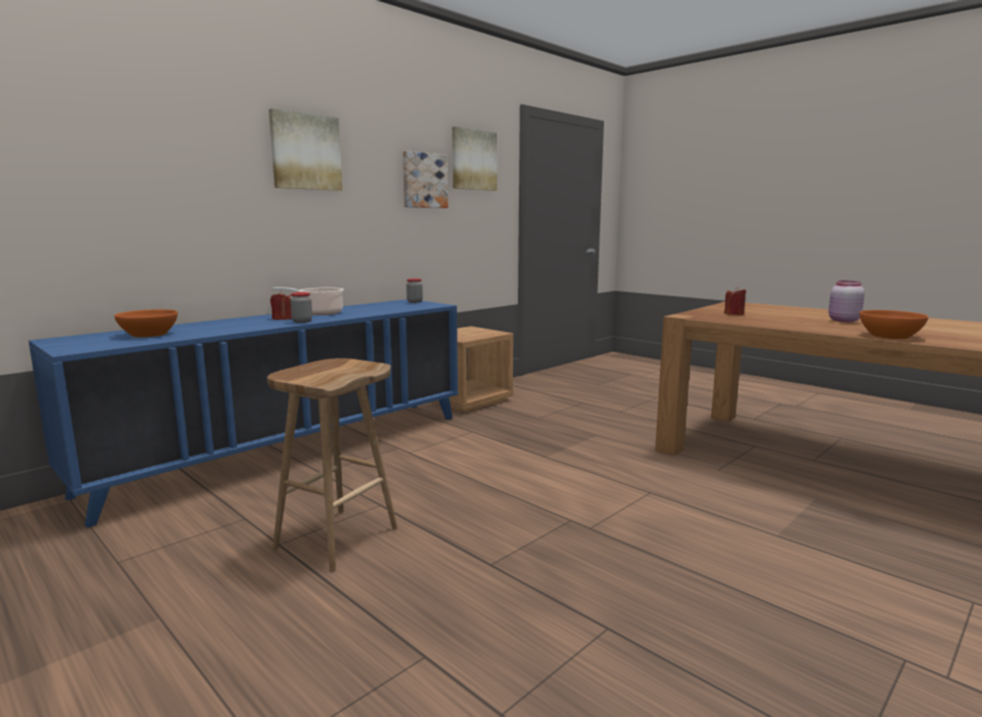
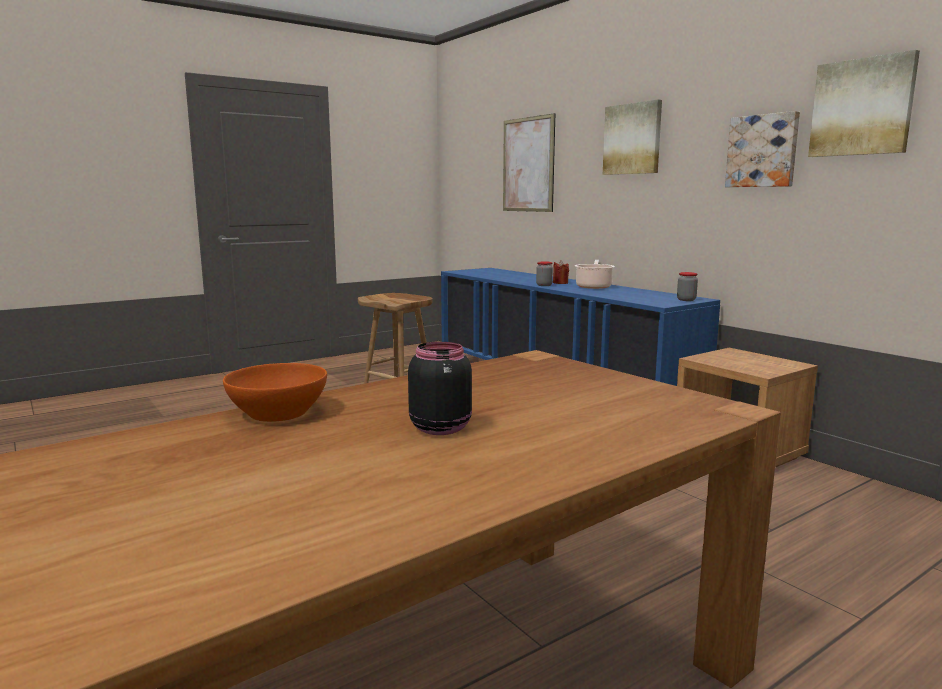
camera: 100 degrees right, 0 degrees up
orange bowl [114,309,178,337] -> none
red candle [724,287,746,315] -> none
pink jar [828,281,865,322] -> black jar [408,342,472,435]
none -> picture [503,113,555,212]

